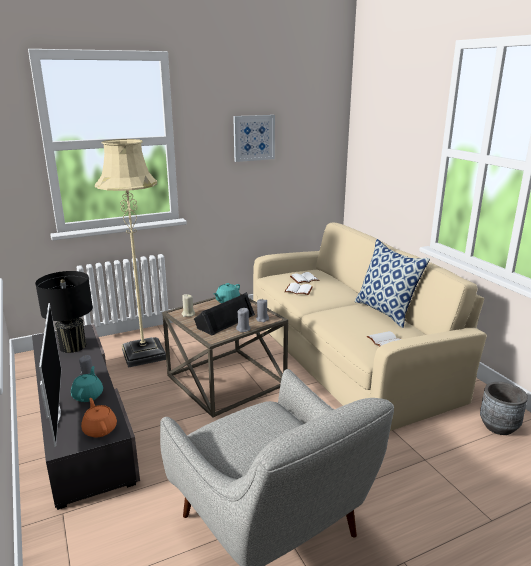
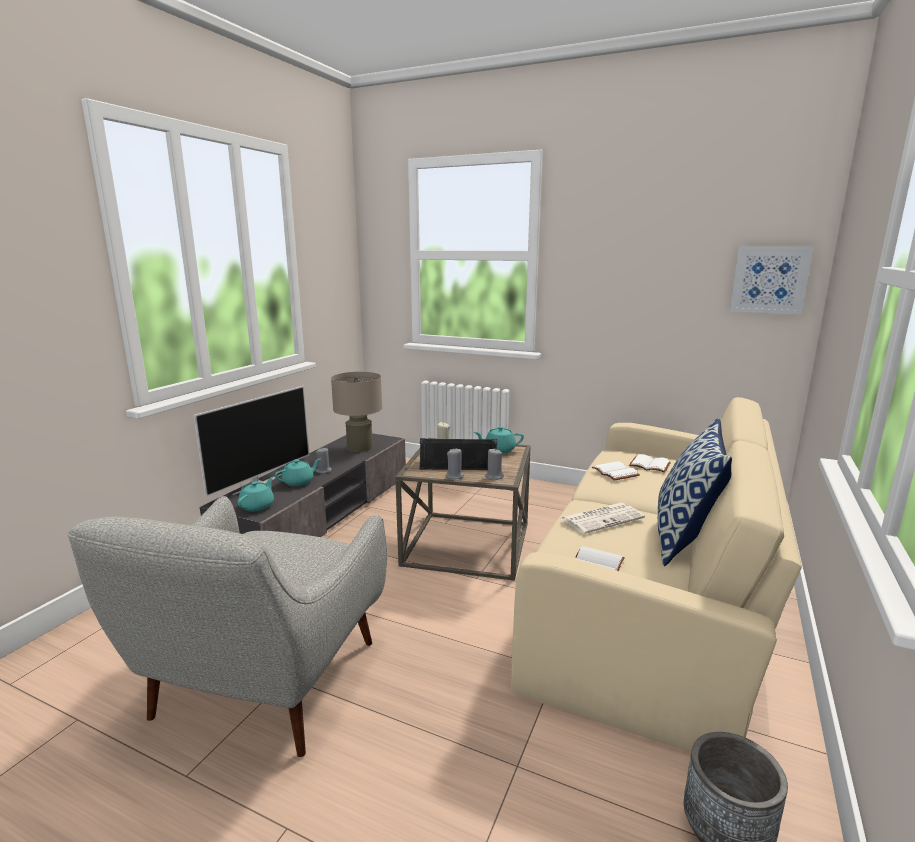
camera: 50 degrees right, 5 degrees down
black table lamp [35,271,93,353] -> beige table lamp [331,372,382,452]
orange teapot [81,398,117,438] -> turquoise teapot [237,477,274,512]
beige floor lamp [95,139,166,368] -> none
picture [233,115,275,162] -> picture moved to [730,246,813,314]
none -> newspaper [560,503,645,534]

